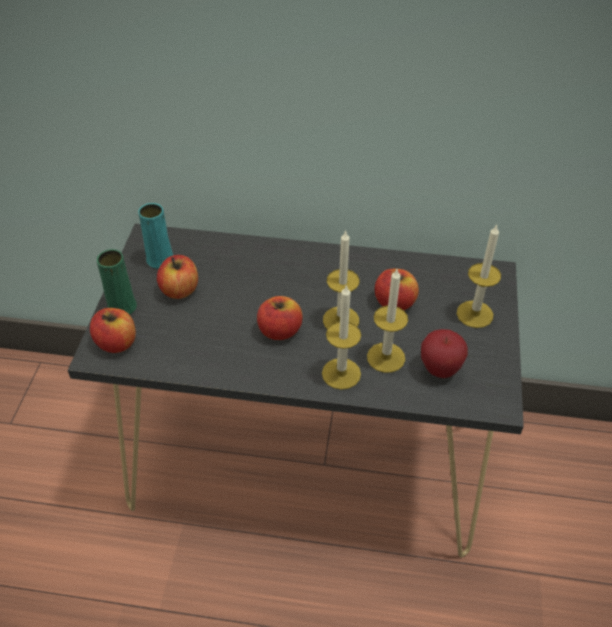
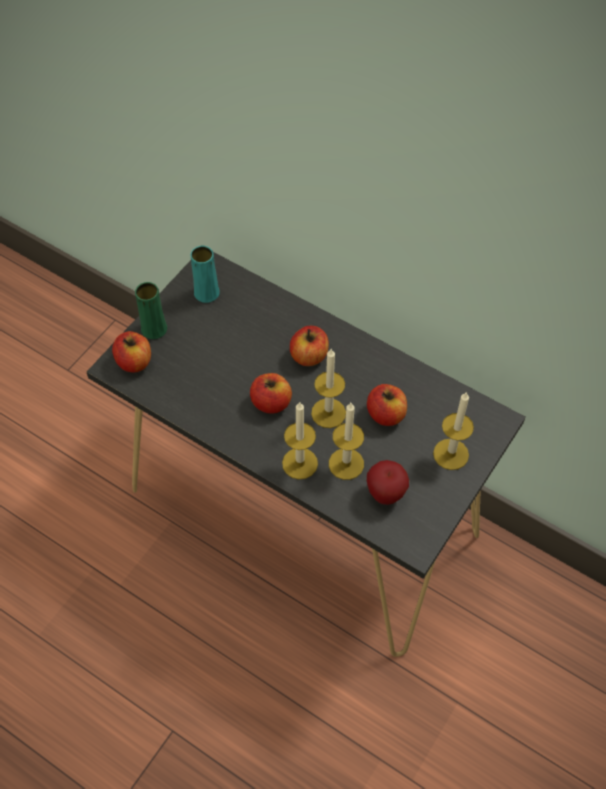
camera: 25 degrees right, 10 degrees up
apple [157,255,198,299] -> apple moved to [290,326,329,366]

